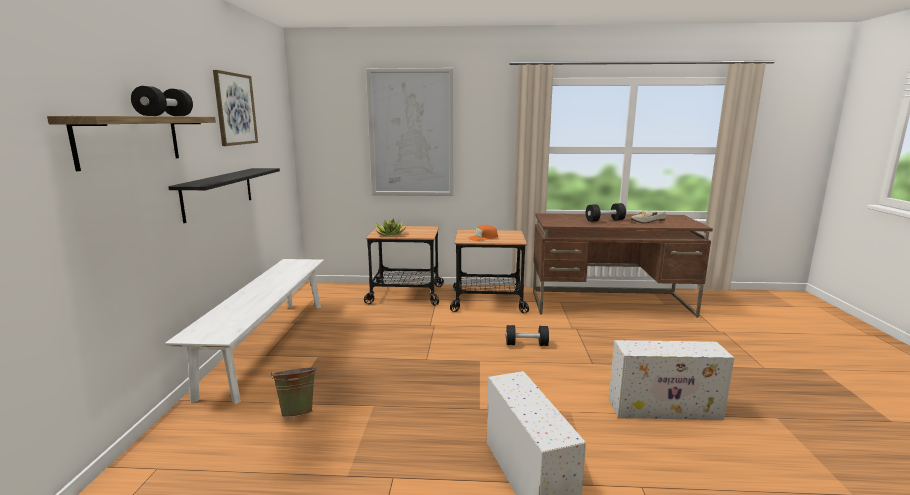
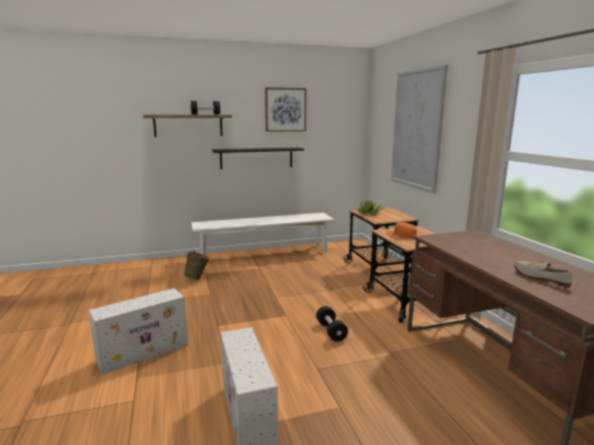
camera: 70 degrees right, 0 degrees up
black dumbbell [586,203,626,222] -> none

